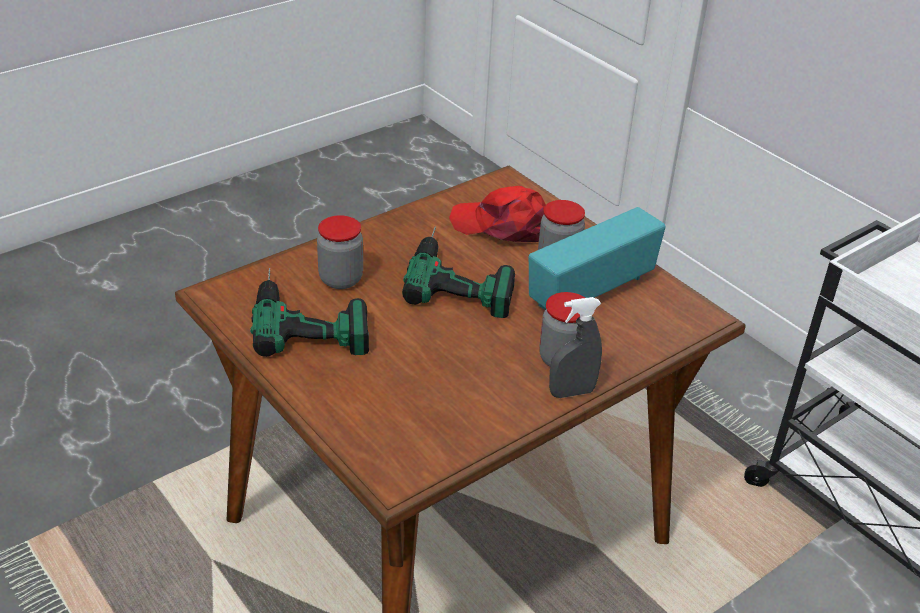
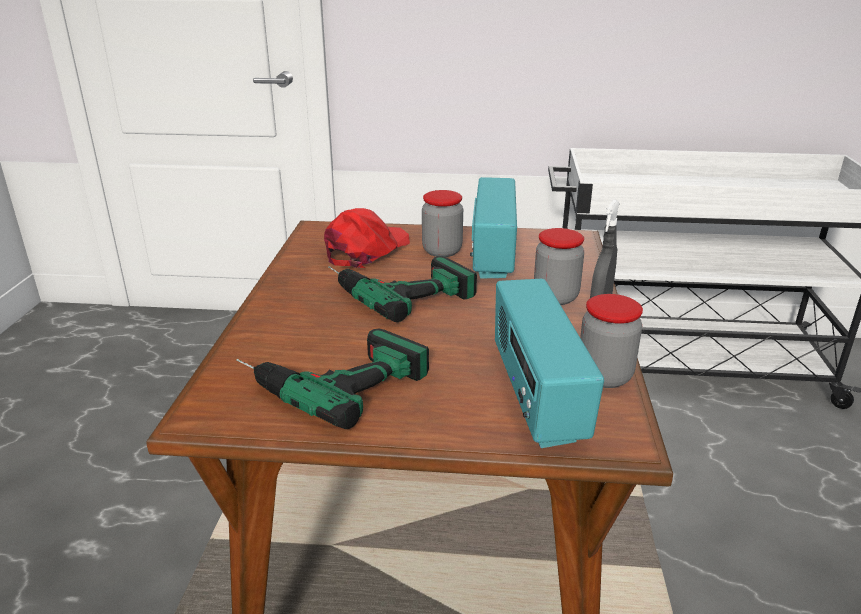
camera: 45 degrees left, 10 degrees down
jar [317,215,363,289] -> jar moved to [580,294,643,388]
red cap [449,186,546,242] -> red cap turned 150 degrees clockwise [324,208,410,268]
none -> radio [495,279,604,448]

